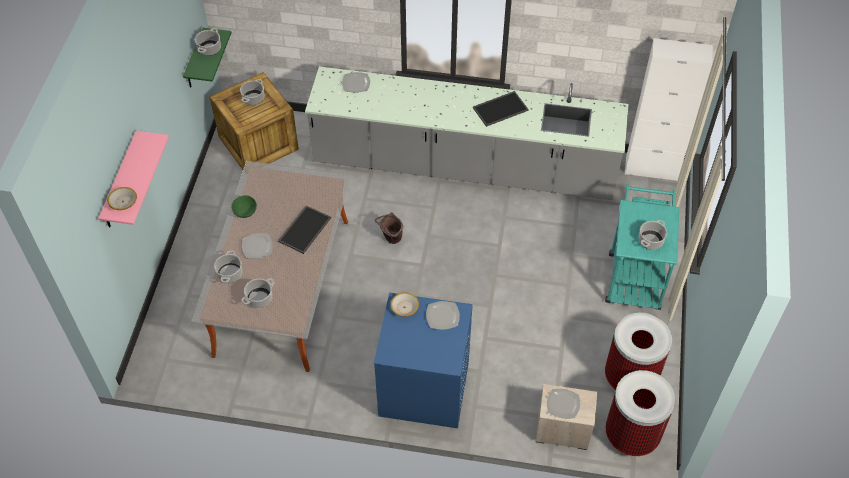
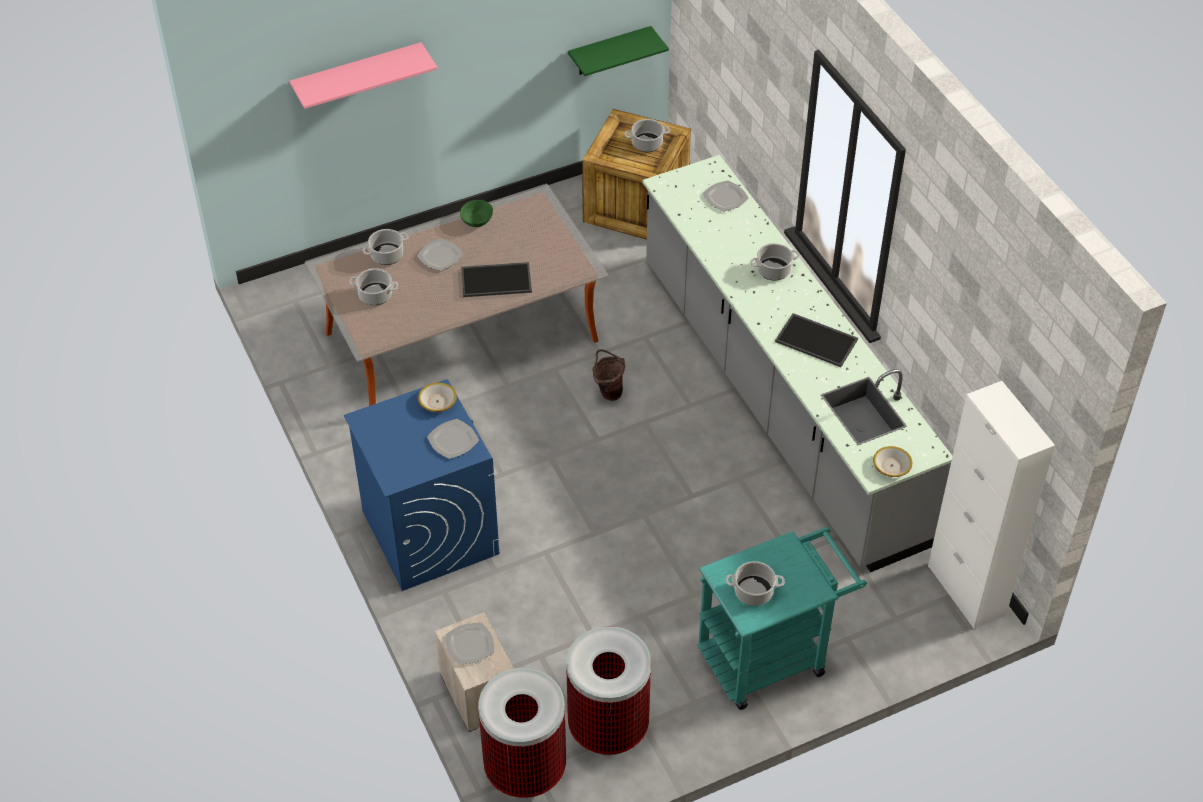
camera: 55 degrees right, 5 degrees down
bowl [107,187,137,210] -> bowl moved to [873,446,912,477]
cooking pot [195,28,221,56] -> cooking pot moved to [750,243,800,281]

